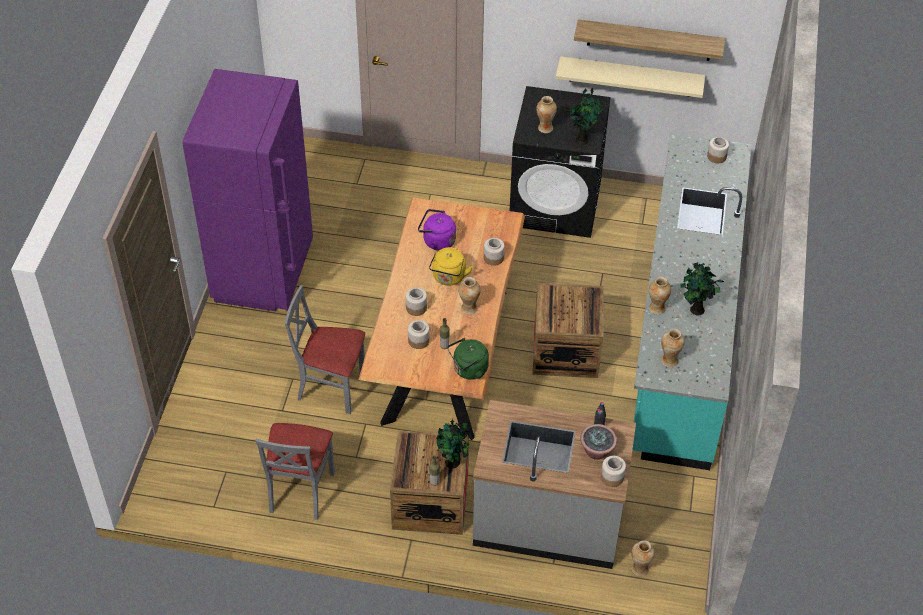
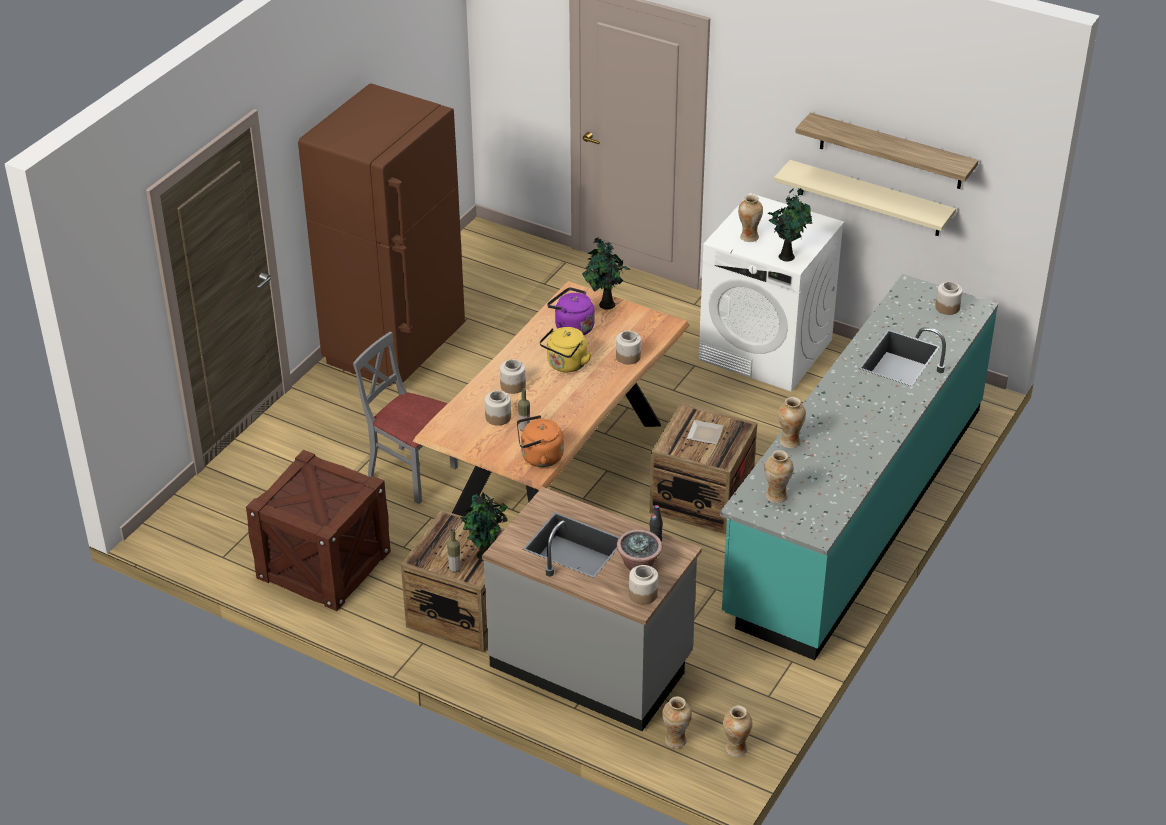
camera: 20 degrees right, 10 degrees down
purple fridge [182,69,313,311] -> brown fridge [298,83,465,387]
grey chair [255,423,335,520] -> crate [246,450,391,611]
green kettle [447,338,489,380] -> orange kettle [517,415,564,467]
vase [458,277,481,315] -> vase moved to [723,705,753,757]
black washing machine [510,86,610,238] -> white washing machine [699,193,844,392]
potted plant [680,262,724,316] -> potted plant moved to [582,237,630,310]
none -> plate [687,420,724,445]

